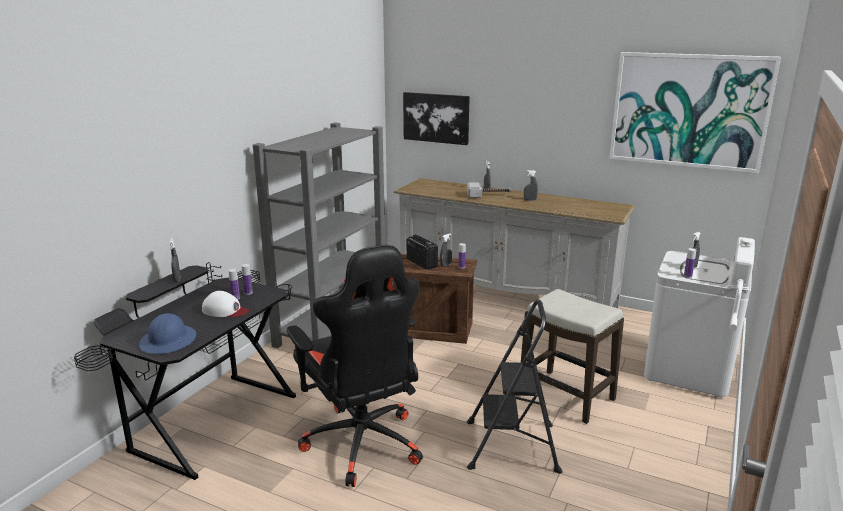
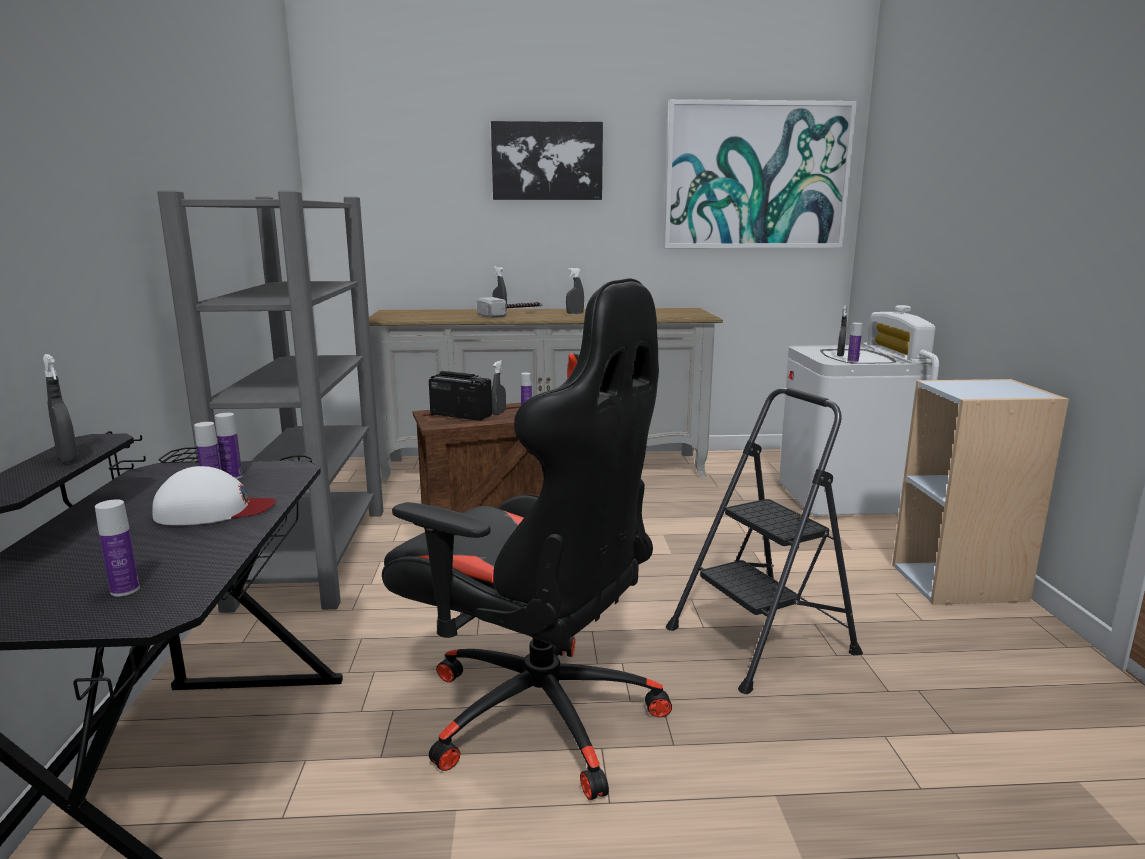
camera: 30 degrees left, 5 degrees down
blue hard hat [139,313,196,354] -> bottle [95,499,140,597]
picture [403,92,470,145] -> picture moved to [491,121,603,200]
stool [521,289,624,424] -> none
none -> bookcase [892,379,1069,605]

